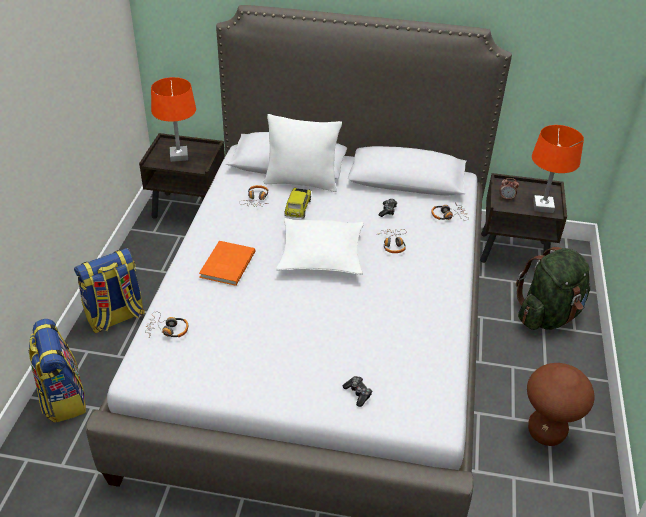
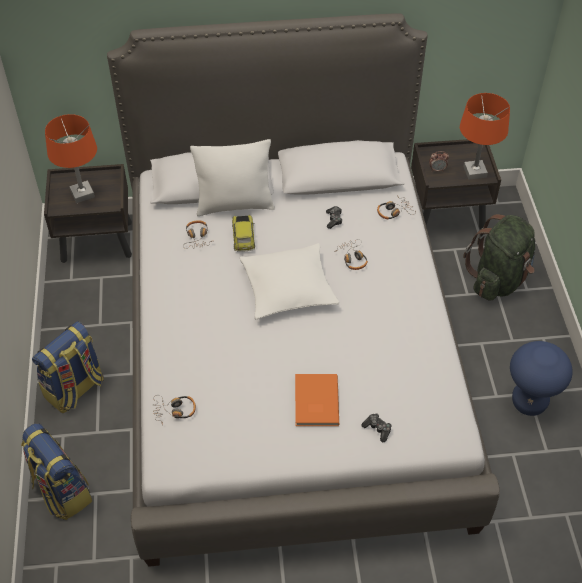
camera: 15 degrees left, 10 degrees up
orange book [199,241,255,286] -> orange book moved to [295,374,339,426]
brown stool [527,363,594,446] -> blue stool [510,341,573,416]

